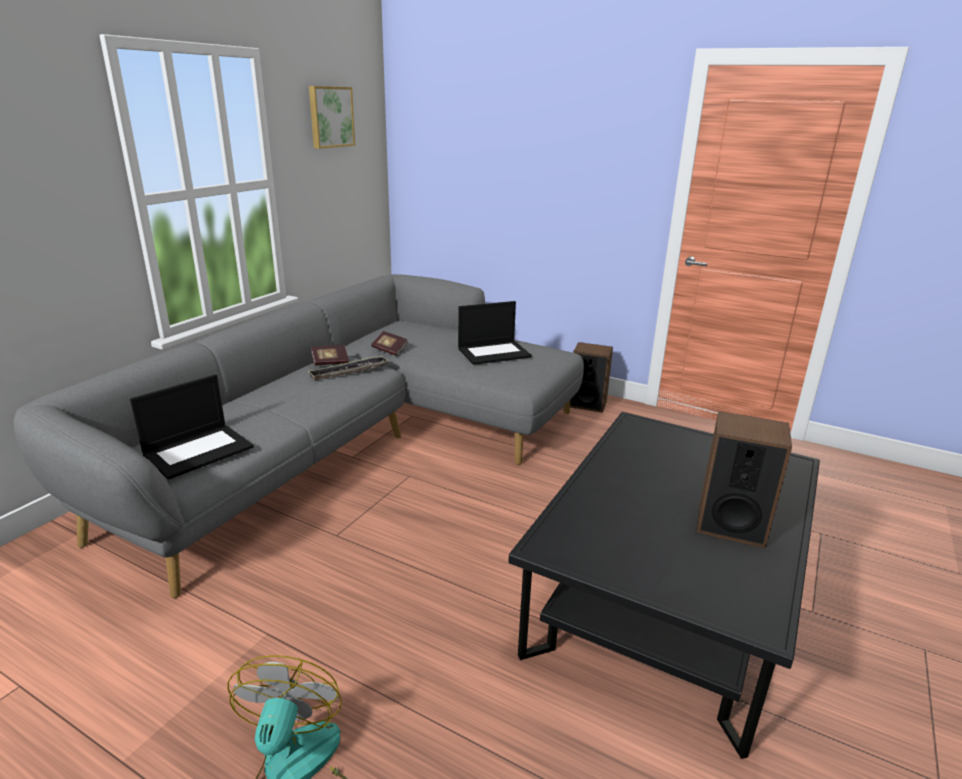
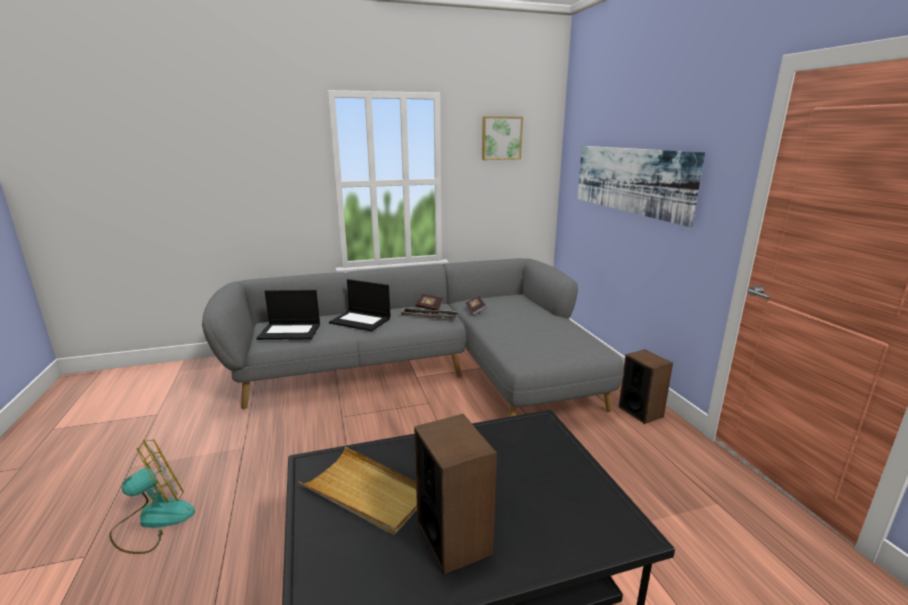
camera: 45 degrees right, 5 degrees down
laptop [458,301,532,365] -> laptop moved to [329,279,391,331]
none -> beige tray [299,446,417,535]
none -> picture [577,146,705,227]

